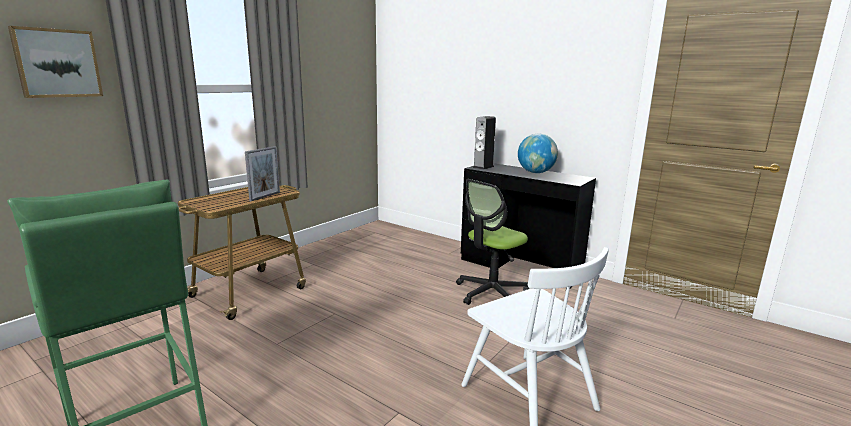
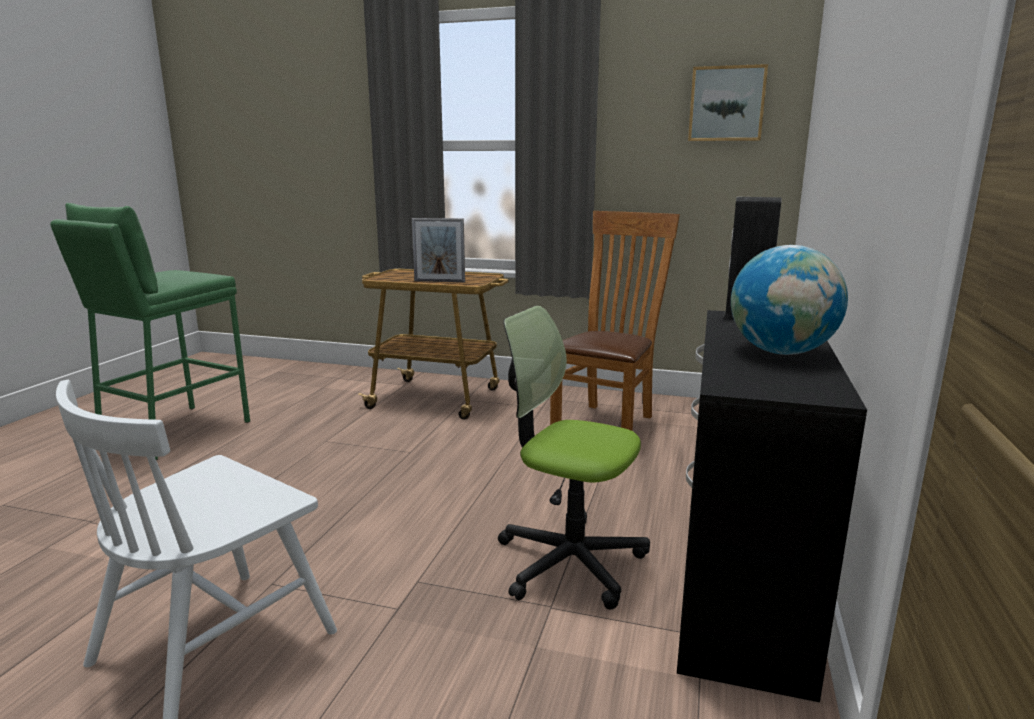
camera: 70 degrees right, 0 degrees up
picture [8,26,103,98] -> picture moved to [688,64,768,141]
none -> brown chair [550,211,680,431]

